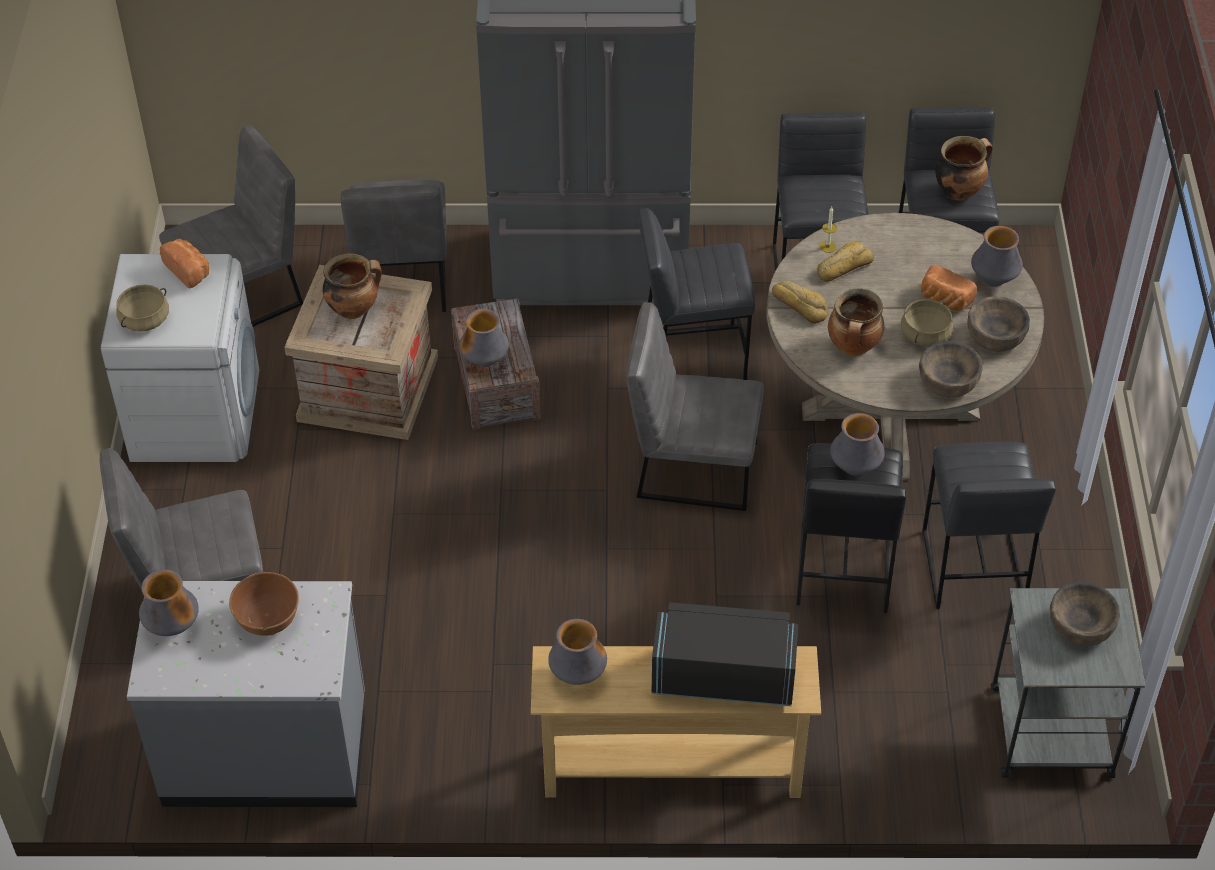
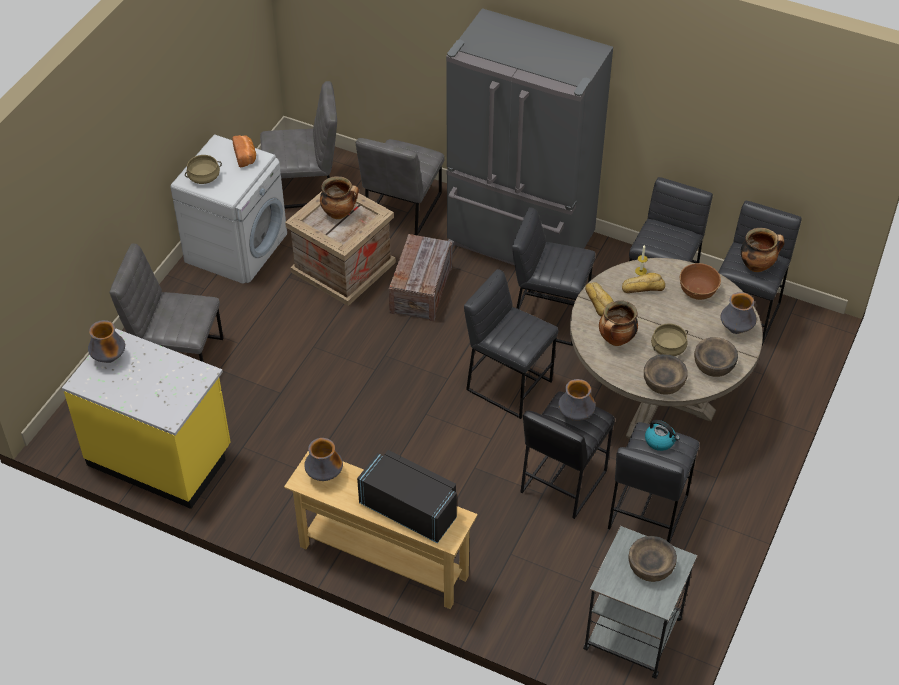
camera: 25 degrees right, 0 degrees up
grey counter [127,581,365,807] -> yellow counter [62,328,231,509]
brown bowl [229,572,299,636] -> brown bowl moved to [680,263,721,300]
vase [459,309,509,367] -> none
grey chair [626,302,764,511] -> grey stool [464,269,558,419]
bread [921,265,977,311] -> none
none -> kettle [645,420,680,451]

